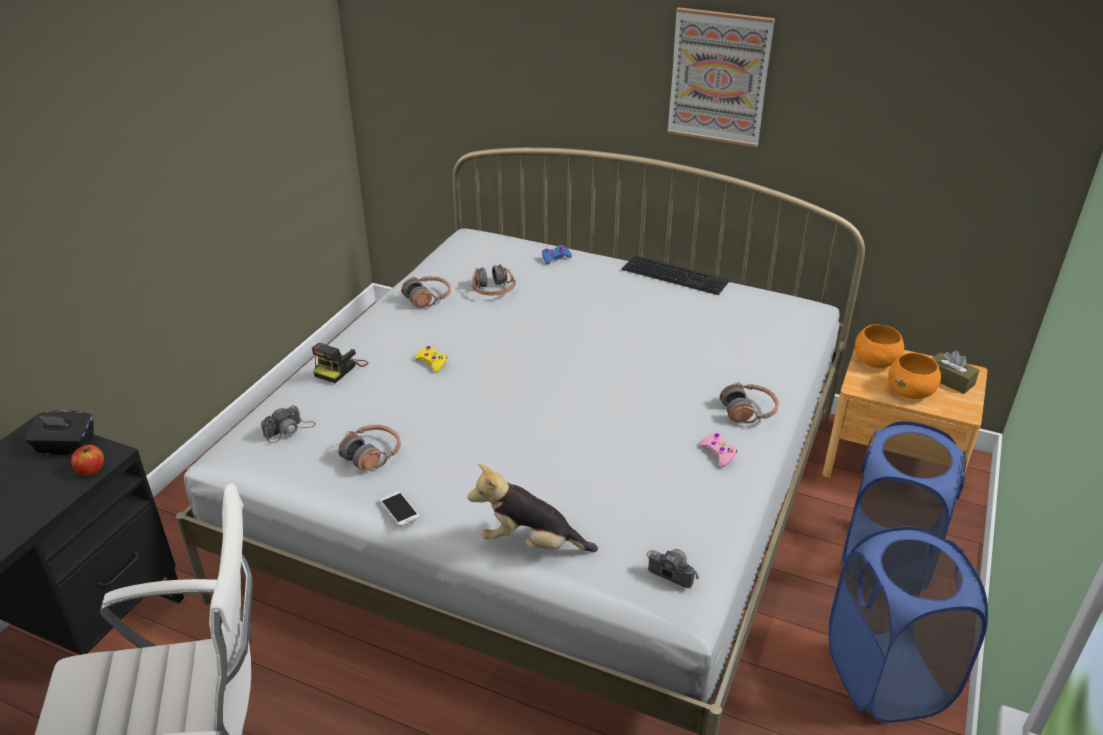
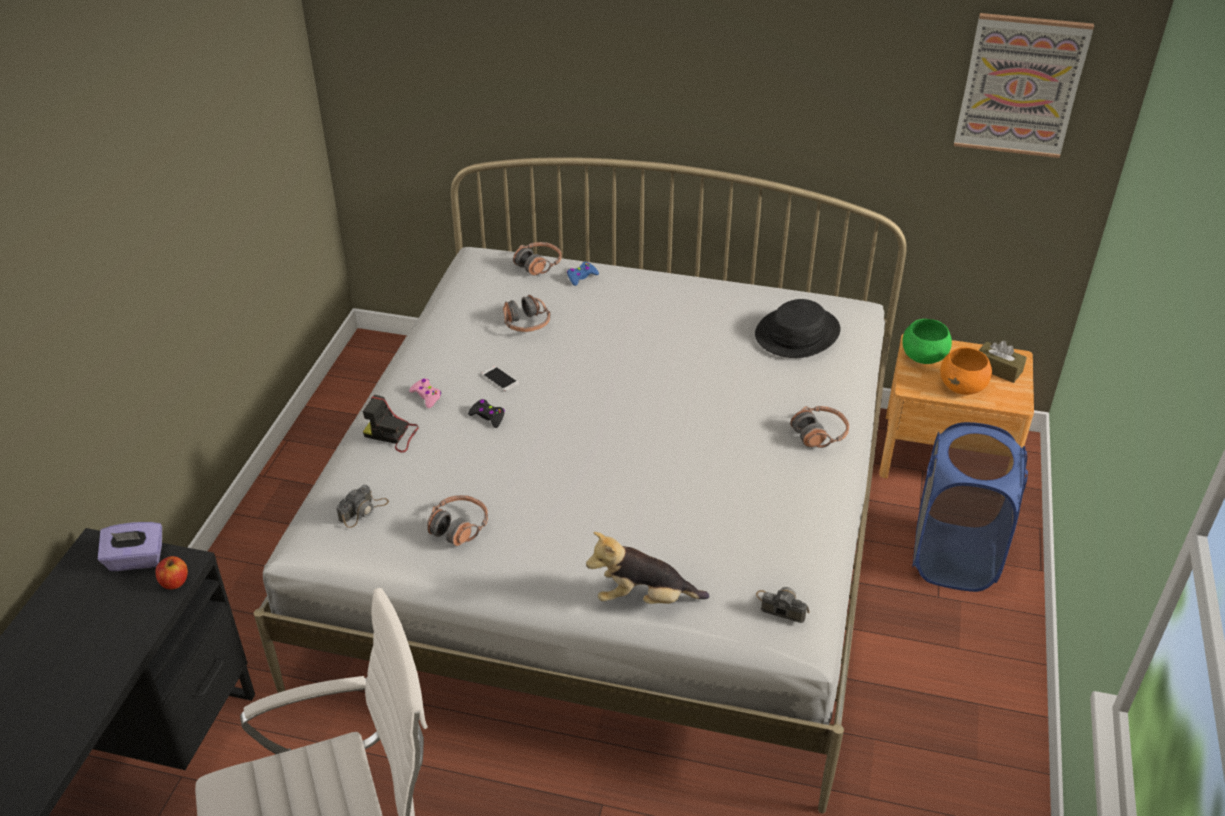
camera: 10 degrees left, 5 degrees up
black tissue box [26,410,94,455] -> purple tissue box [98,522,162,571]
camera [312,343,368,383] -> camera turned 90 degrees clockwise [363,394,419,453]
phone [380,491,419,526] -> phone moved to [481,366,519,391]
headphones [401,276,451,308] -> headphones moved to [513,242,562,275]
yellow game controller [414,346,447,373] -> black game controller [468,399,505,428]
keyboard [622,255,730,295] -> none
picture [667,7,775,147] -> picture moved to [954,13,1094,158]
pink game controller [699,433,737,467] -> pink game controller moved to [409,378,441,408]
blue laundry basket [829,526,988,723] -> none
orange bowl [855,324,904,368] -> green bowl [902,319,952,364]
none -> black hat [755,299,841,358]

